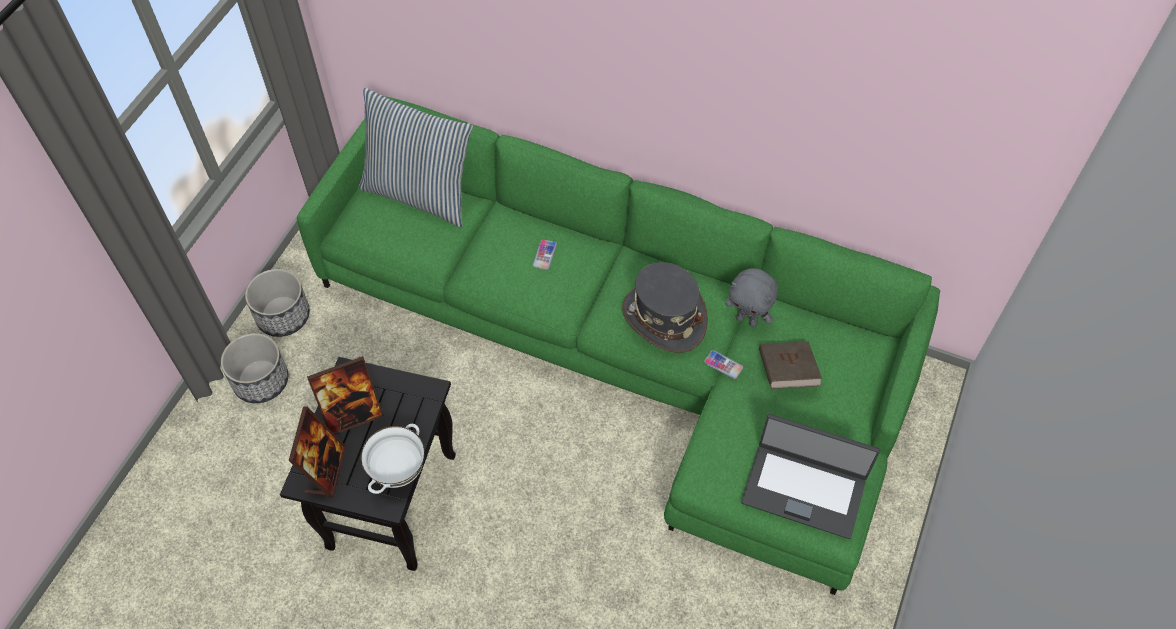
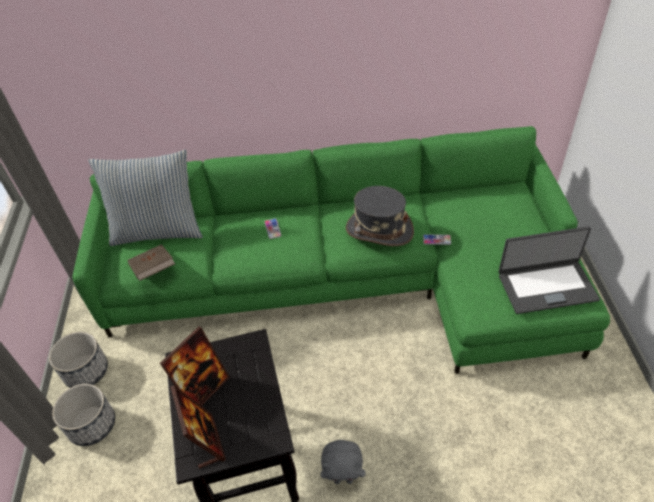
camera: 25 degrees left, 10 degrees down
white bowl [361,424,425,494] -> none
grey plush toy [725,268,778,327] -> grey plush toy moved to [321,440,366,484]
brown book [759,341,822,389] -> brown book moved to [128,244,175,281]

